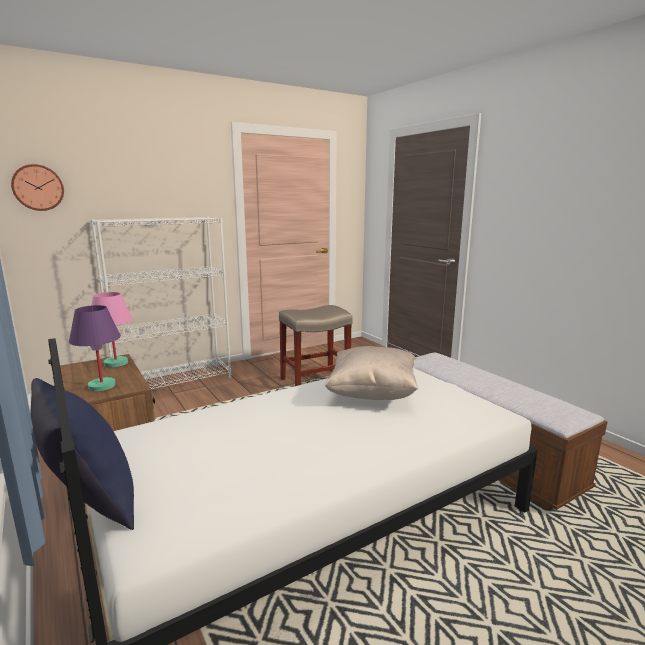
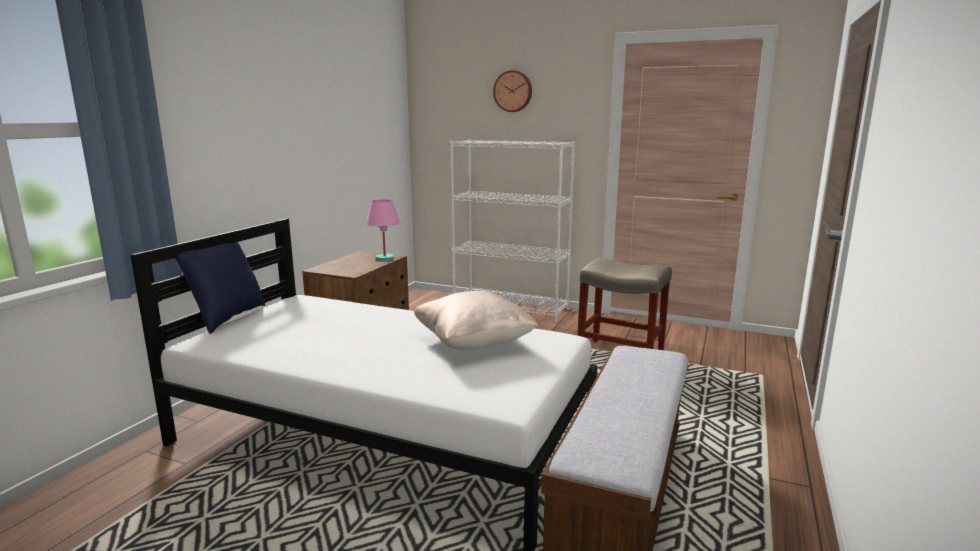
camera: 55 degrees right, 0 degrees up
wall clock [11,164,64,211] -> wall clock moved to [493,70,532,112]
purple table lamp [69,305,121,391] -> none

